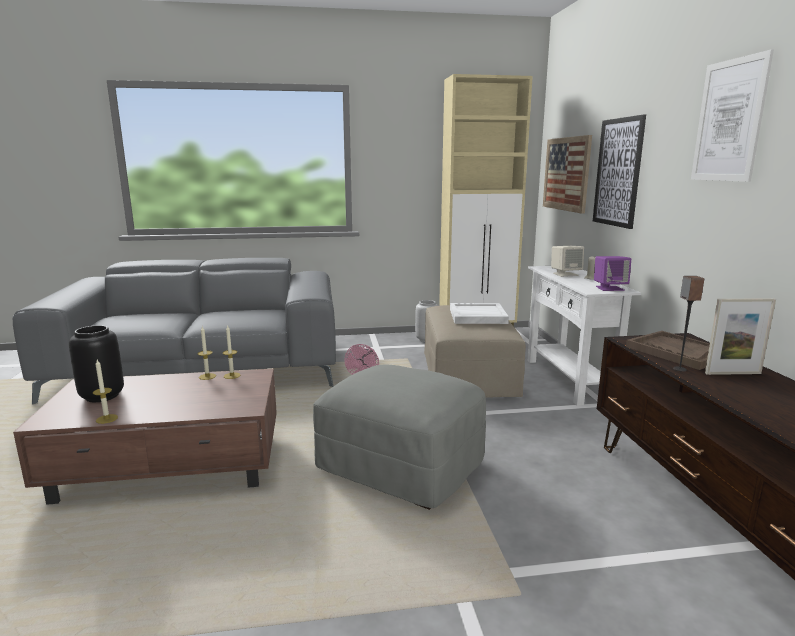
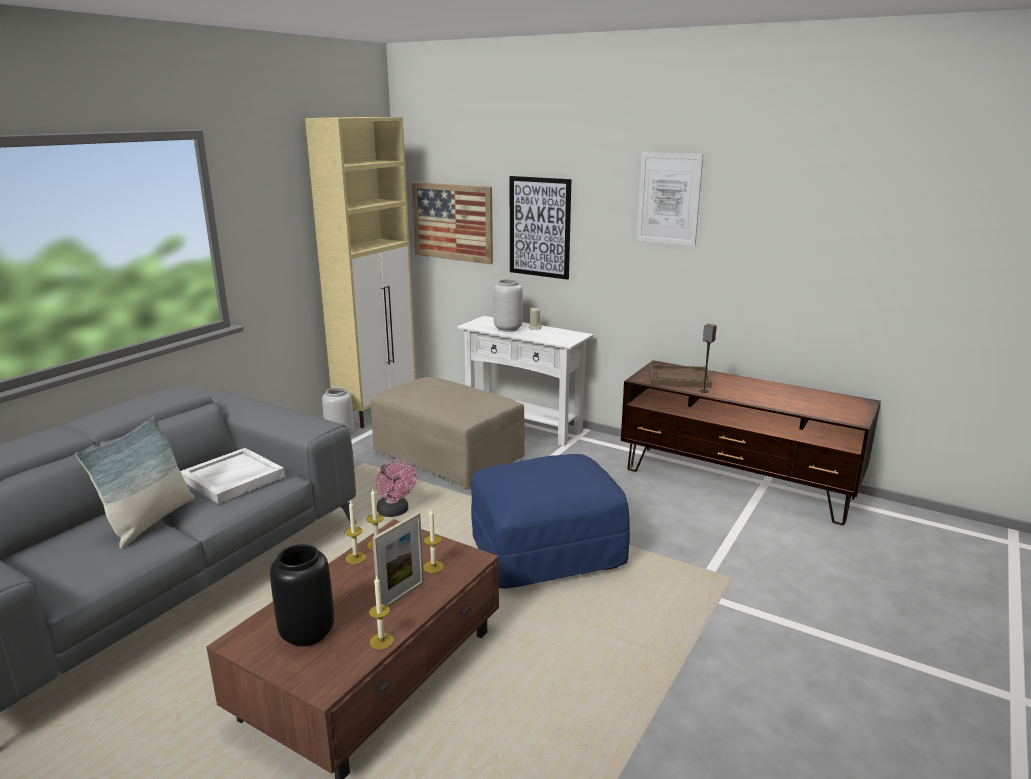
camera: 50 degrees left, 5 degrees up
grey ottoman [313,365,486,510] -> blue ottoman [471,454,630,589]
white tray [450,303,509,324] -> white tray moved to [180,448,285,504]
beige speaker [551,246,584,277] -> grey vase [493,279,523,332]
purple speaker [594,256,631,291] -> none
picture frame [705,298,776,375] -> picture frame moved to [372,512,424,607]
none -> pillow [75,416,195,549]
none -> candle [423,509,444,573]

